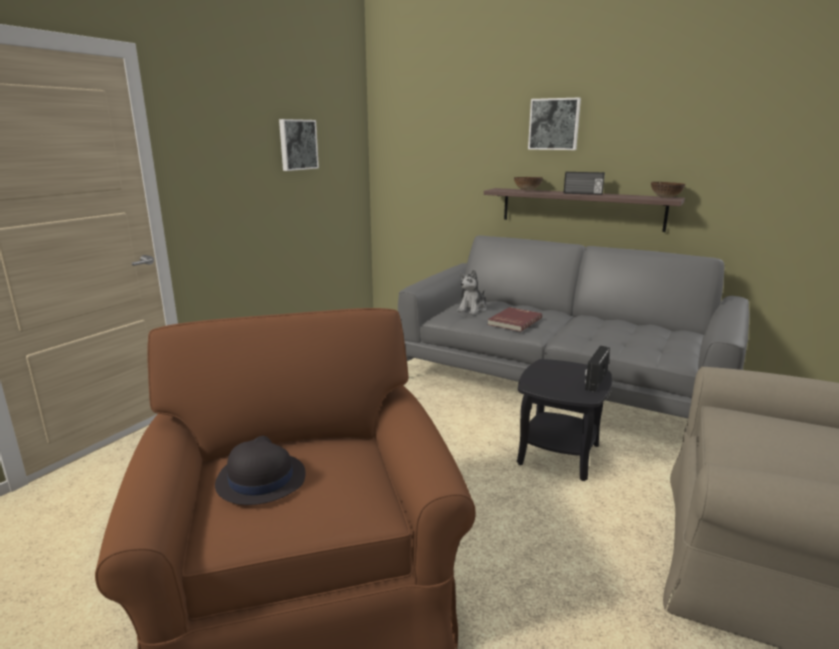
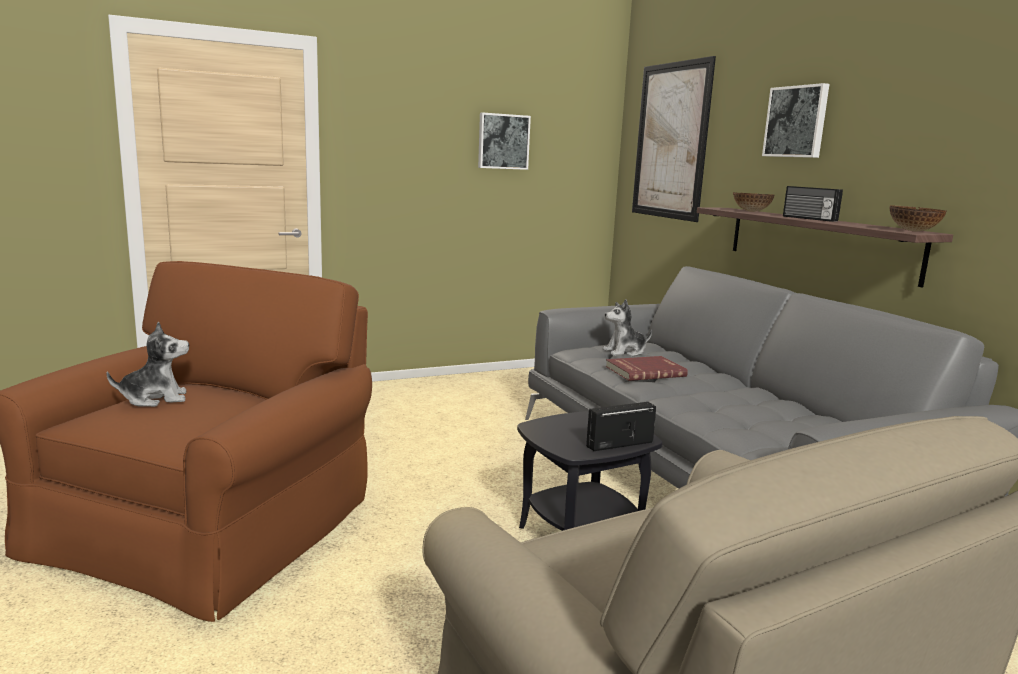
camera: 35 degrees right, 5 degrees down
black hat [215,436,305,505] -> plush toy [106,321,189,407]
none -> picture [632,56,716,222]

